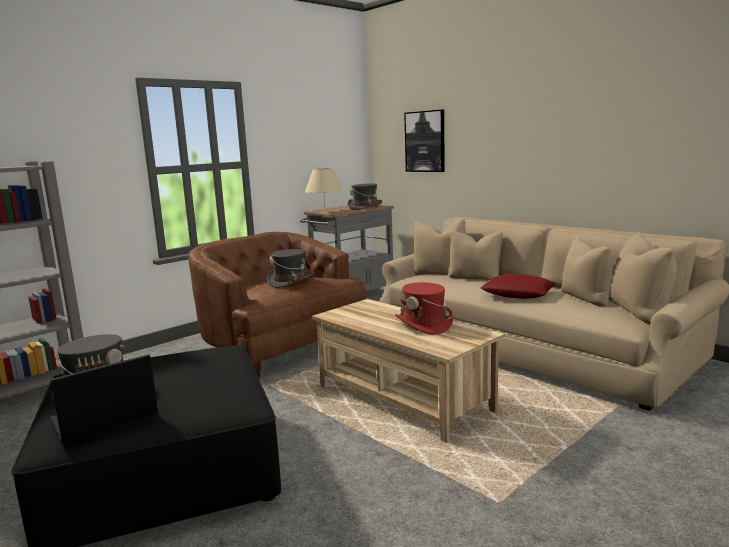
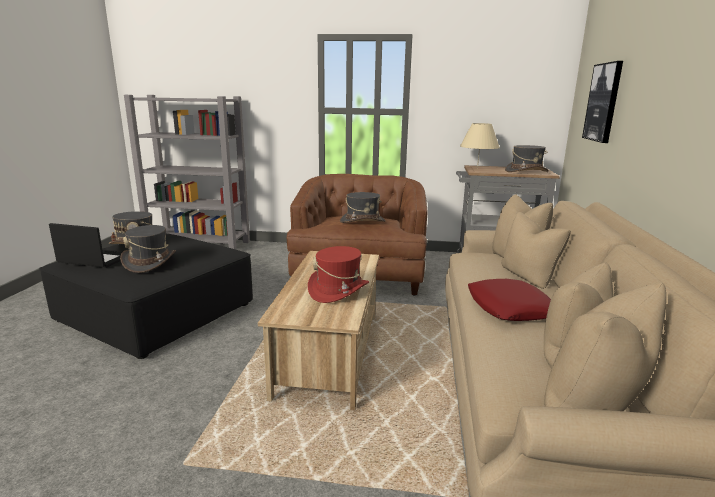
camera: 50 degrees right, 5 degrees up
none -> grey hat [120,225,176,273]

